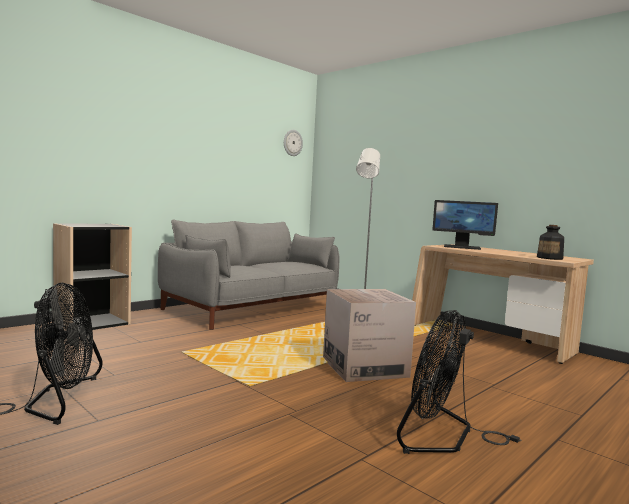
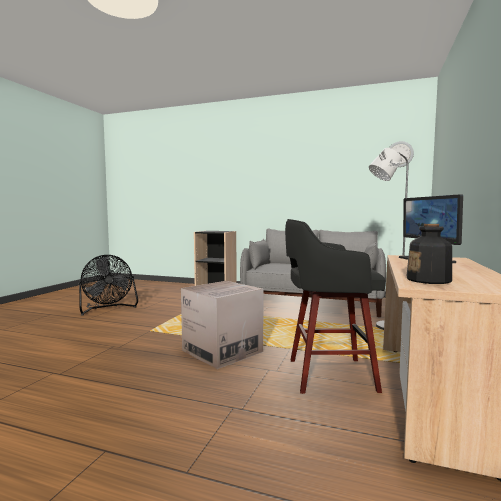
camera: 65 degrees right, 0 degrees up
black fan [397,310,522,454] -> none
none -> black stool [285,219,386,394]

